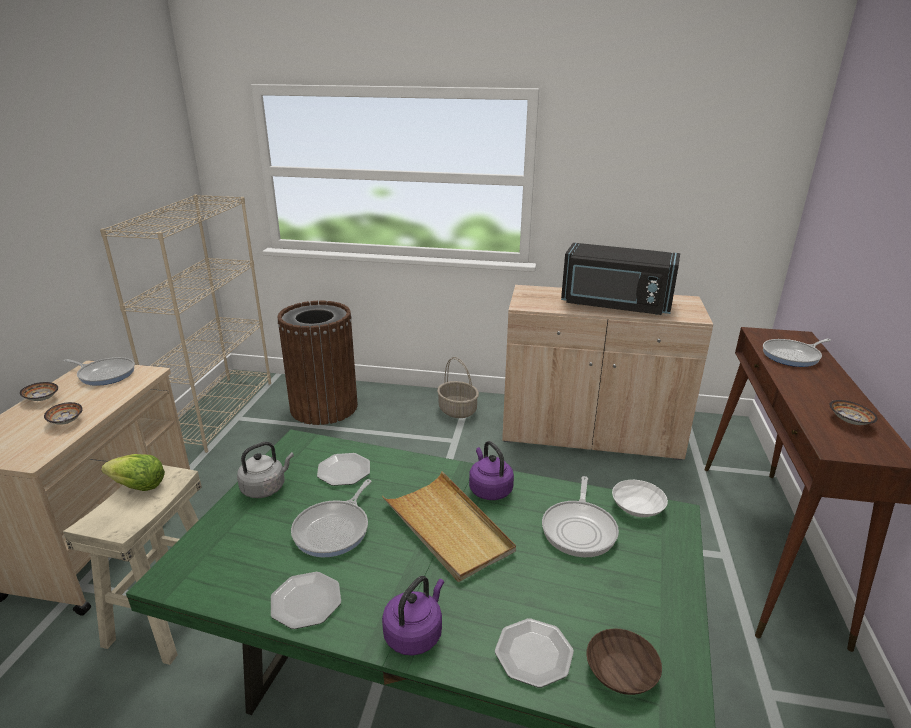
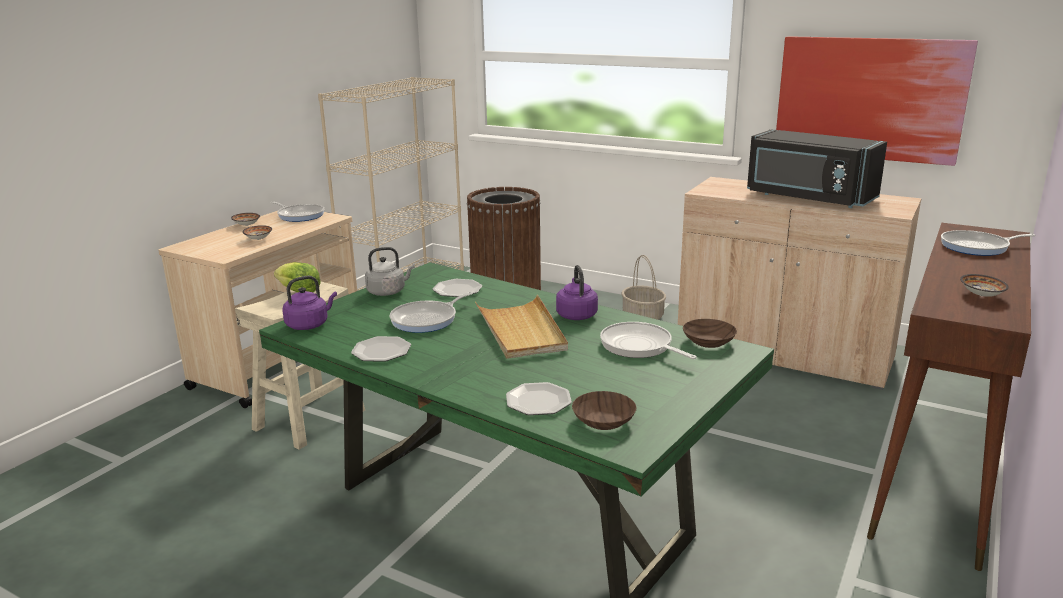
camera: 20 degrees right, 5 degrees down
purple kettle [382,576,444,656] -> purple kettle moved to [282,276,337,330]
frying pan [542,476,619,557] -> frying pan turned 105 degrees clockwise [600,322,697,359]
white bowl [612,480,668,517] -> brown bowl [683,319,737,348]
none -> picture [776,36,978,166]

